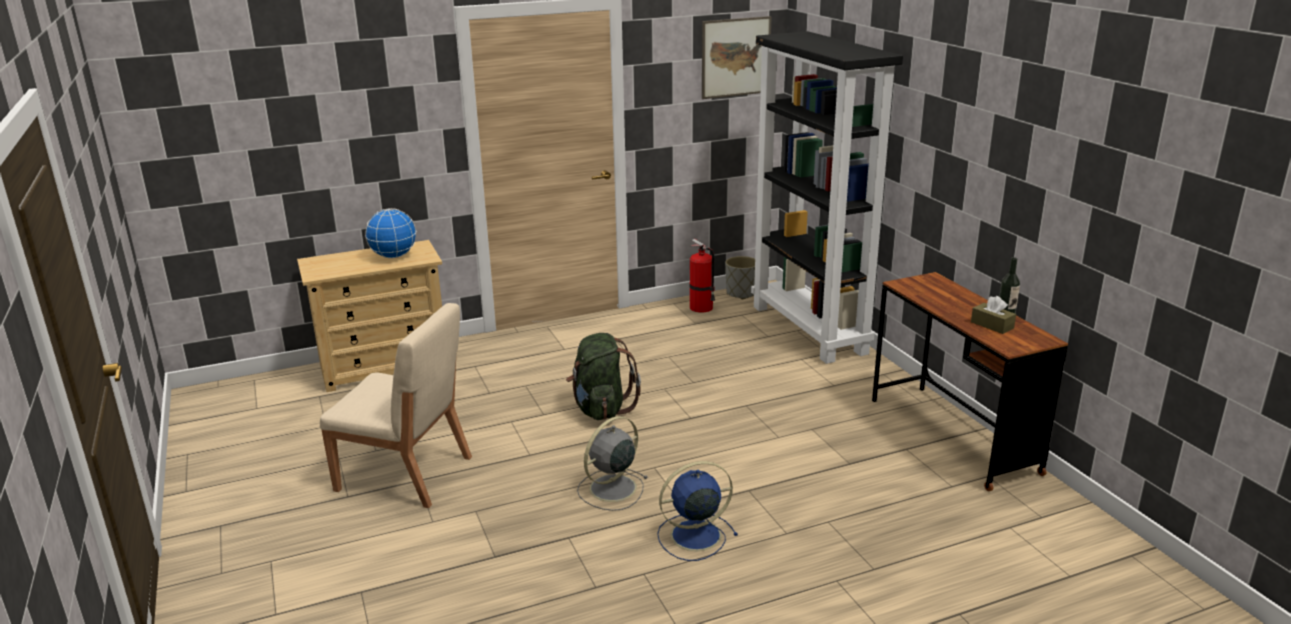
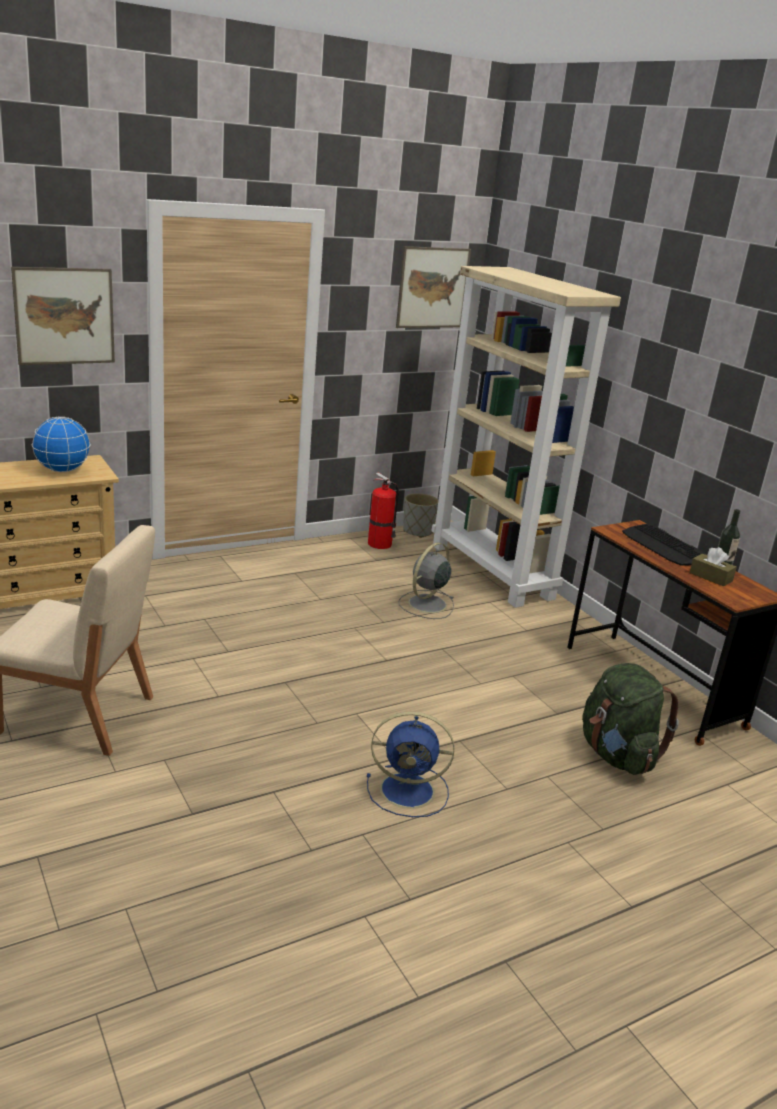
camera: 10 degrees left, 0 degrees up
green backpack [566,333,641,420] -> green backpack moved to [582,663,679,775]
grey fan [577,416,648,511] -> grey fan moved to [399,542,454,619]
blue fan [657,461,738,561] -> blue fan turned 150 degrees counterclockwise [367,711,454,817]
black bookcase [751,31,903,364] -> beige bookcase [432,266,621,608]
none -> picture [11,267,115,365]
none -> keyboard [622,524,707,566]

